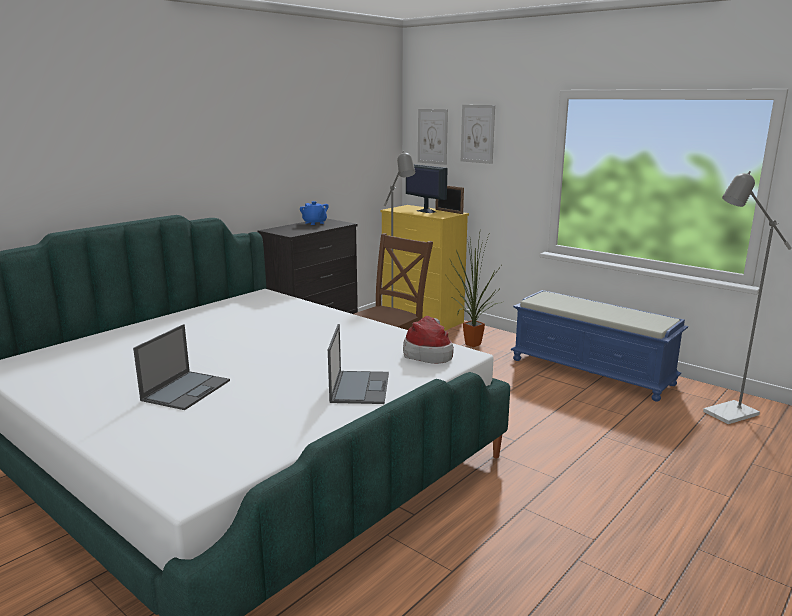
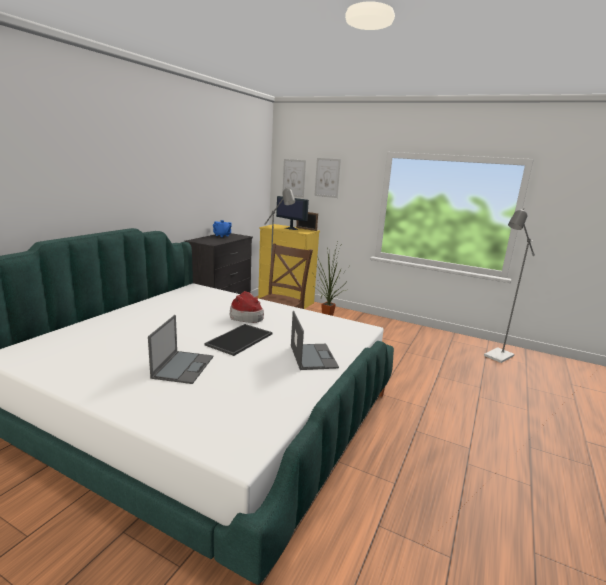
camera: 15 degrees left, 0 degrees up
hat [403,316,454,364] -> hat moved to [230,291,264,323]
blue bench [511,290,688,401] -> none
none -> tray [204,324,273,356]

